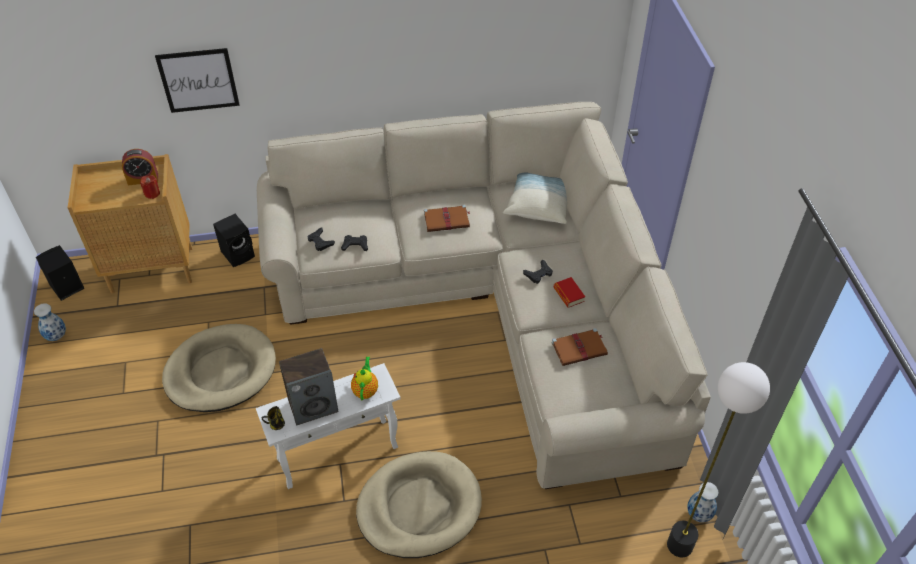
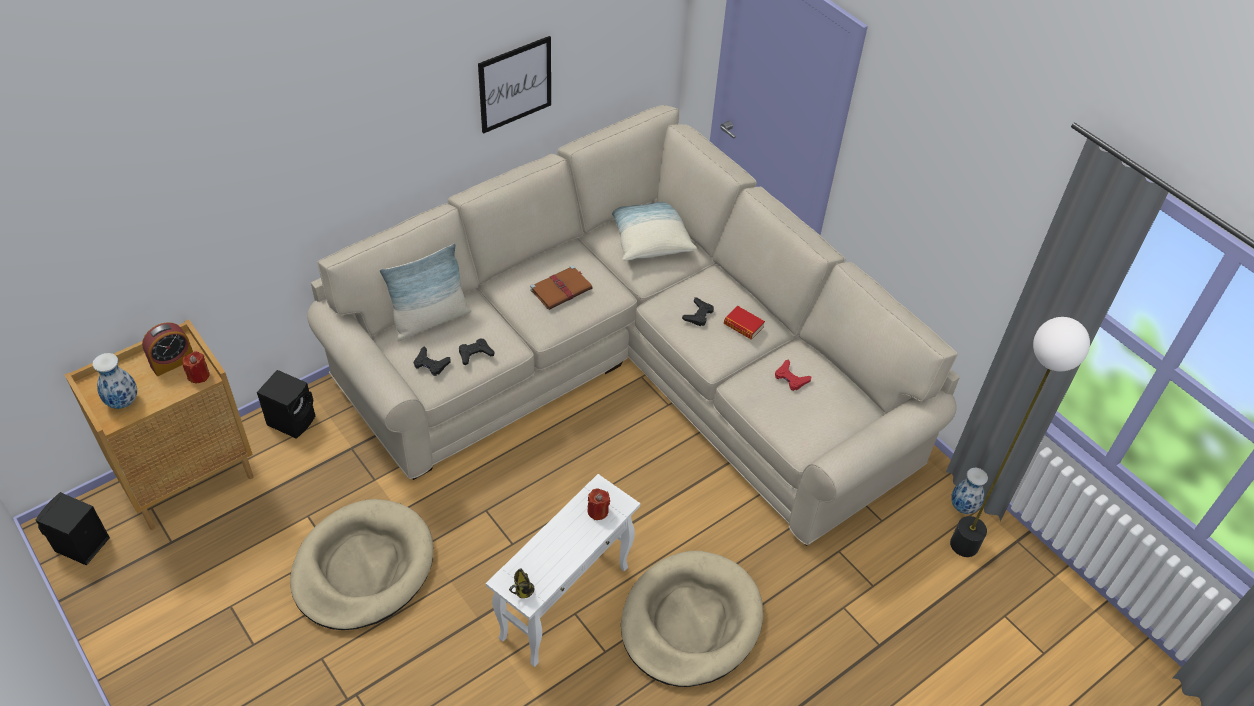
camera: 30 degrees left, 0 degrees up
vase [34,303,66,341] -> vase moved to [93,353,137,409]
picture [155,48,240,113] -> picture moved to [478,36,551,134]
speaker [279,348,338,425] -> none
teapot [351,356,378,400] -> red candle [588,489,610,520]
brown book [552,328,608,366] -> red game controller [775,359,812,391]
none -> pillow [379,243,471,342]

